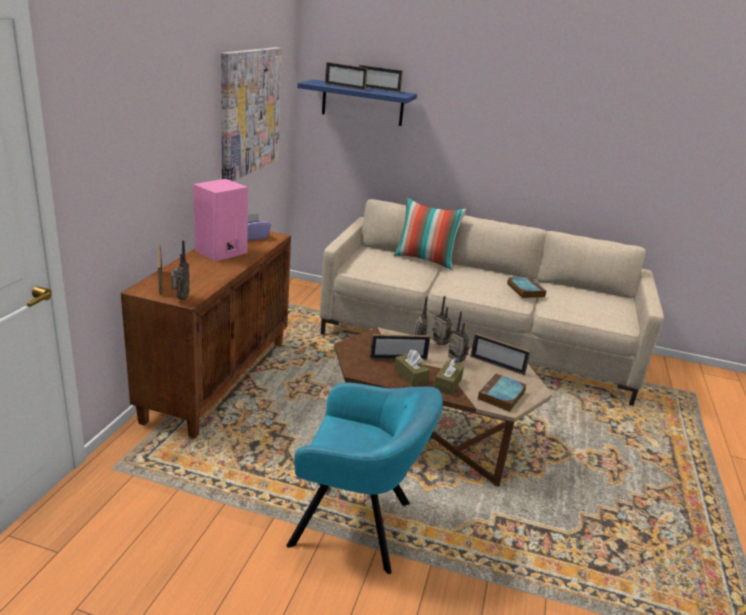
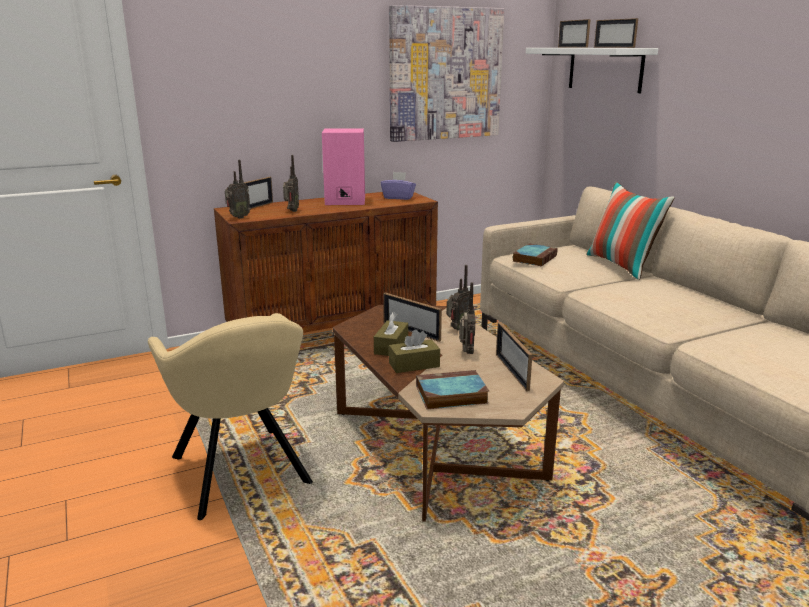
camera: 50 degrees right, 5 degrees down
turquoise armchair [286,382,443,574] -> beige armchair [148,313,313,520]
blue shelf [297,79,417,126] -> white shelf [526,48,658,93]
radio [432,296,452,345] -> radio moved to [283,155,299,212]
book [507,277,546,298] -> book moved to [512,243,558,266]

